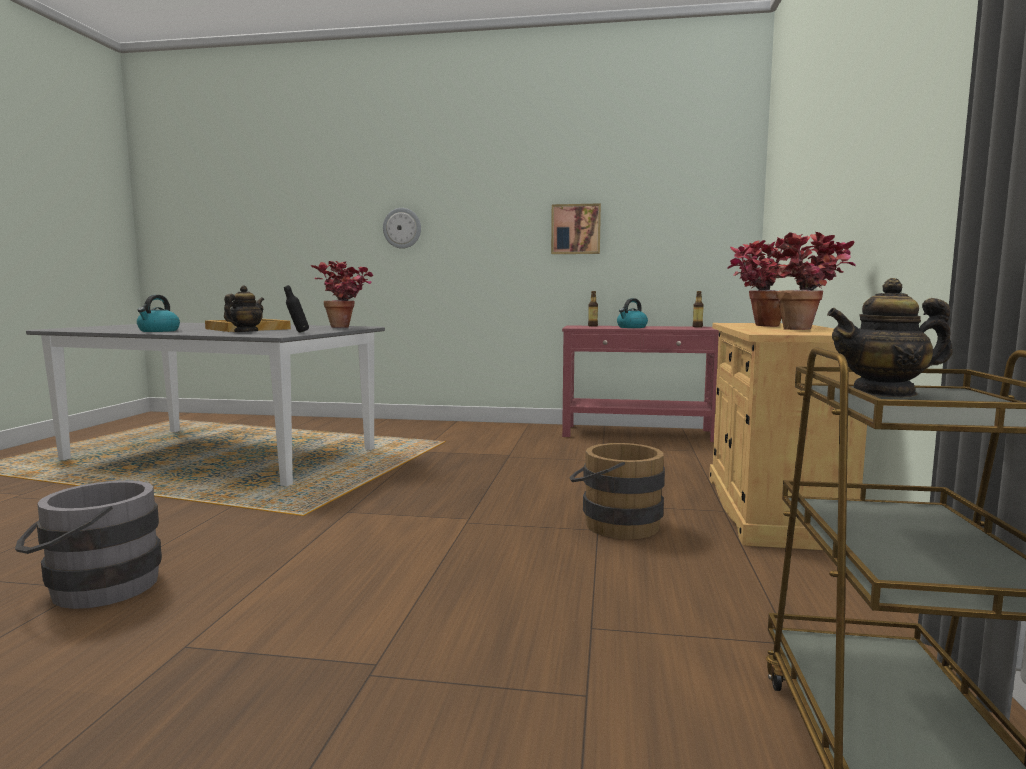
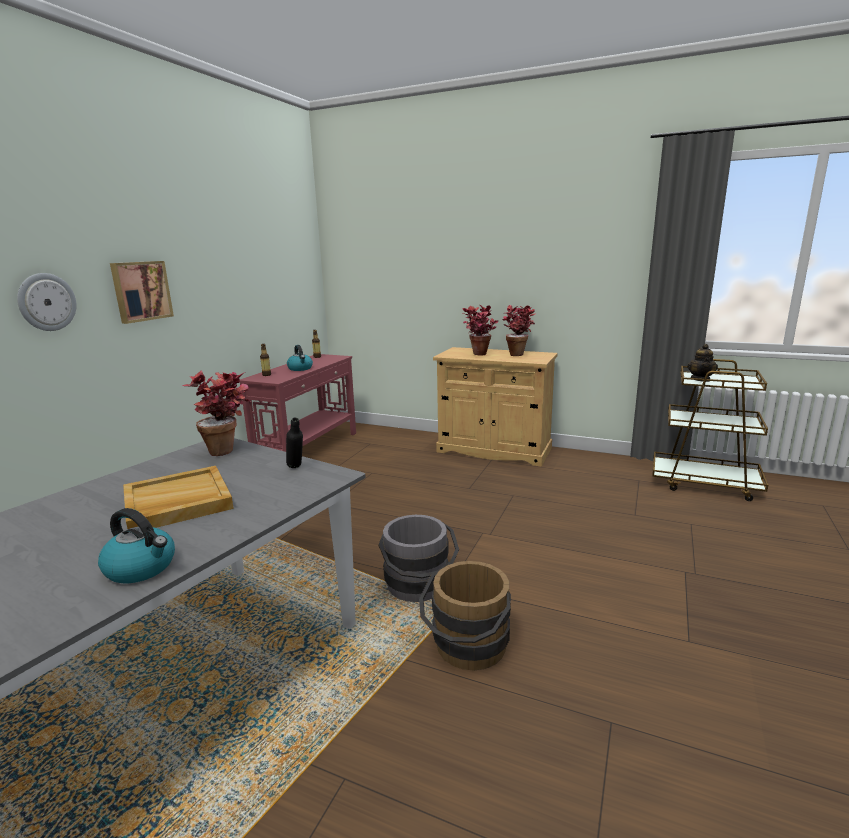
camera: 75 degrees left, 10 degrees up
grey bucket [15,480,162,609] -> grey bucket moved to [378,515,459,602]
teapot [224,285,264,332] -> none
picture [551,203,601,254] -> picture moved to [110,261,174,324]
brown bucket [569,443,665,539] -> brown bucket moved to [419,561,511,670]

